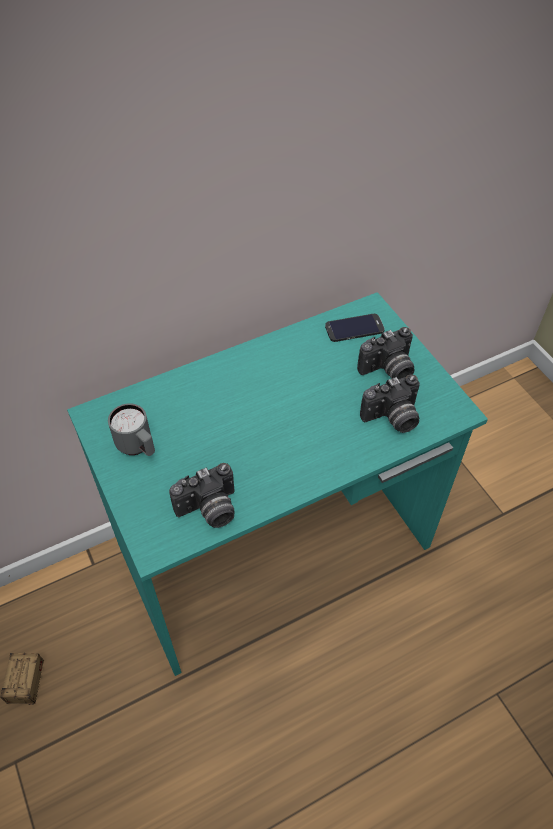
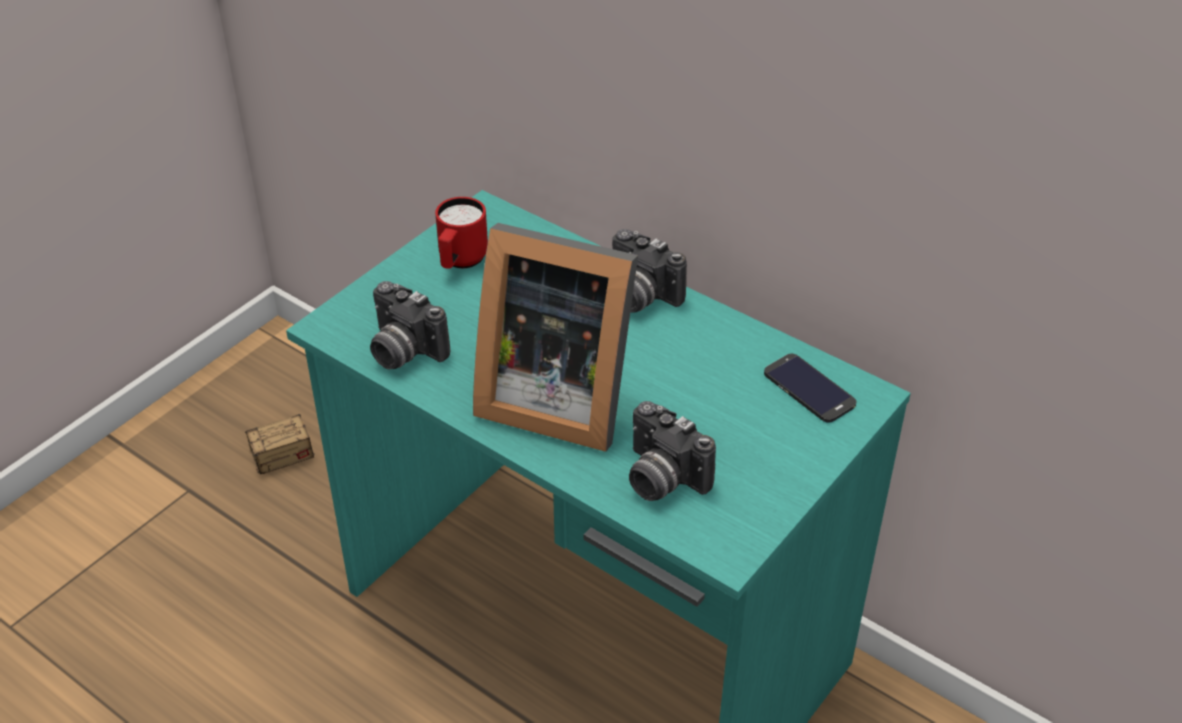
camera: 65 degrees right, 10 degrees down
grey mug [108,403,155,456] -> red mug [435,197,488,269]
camera [357,327,414,379] -> camera moved to [612,229,687,313]
none -> picture frame [473,223,638,452]

